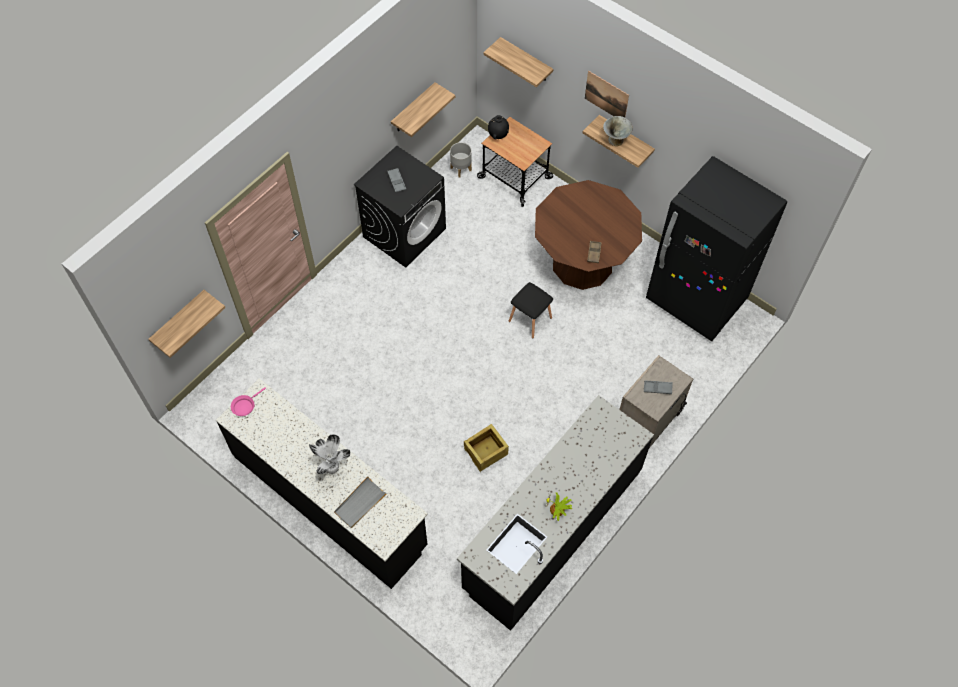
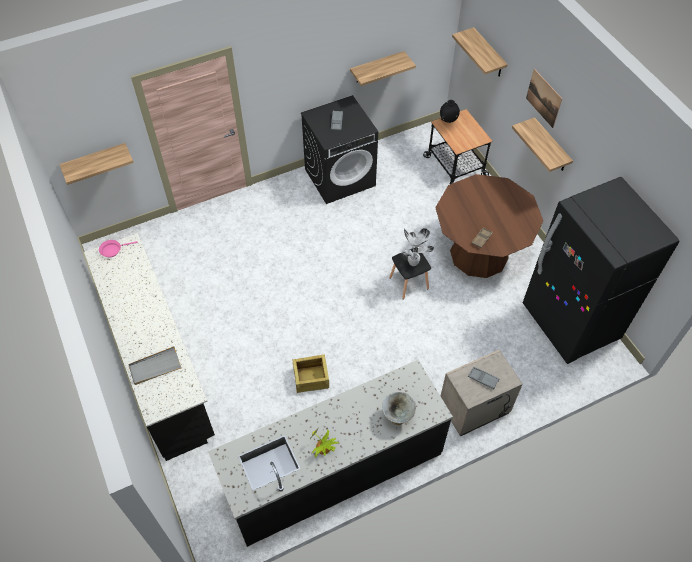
camera: 25 degrees right, 5 degrees down
potted plant [309,434,351,474] -> potted plant moved to [402,228,434,266]
grey planter [450,142,472,178] -> none
grey bowl [603,116,633,146] -> grey bowl moved to [382,392,416,425]

